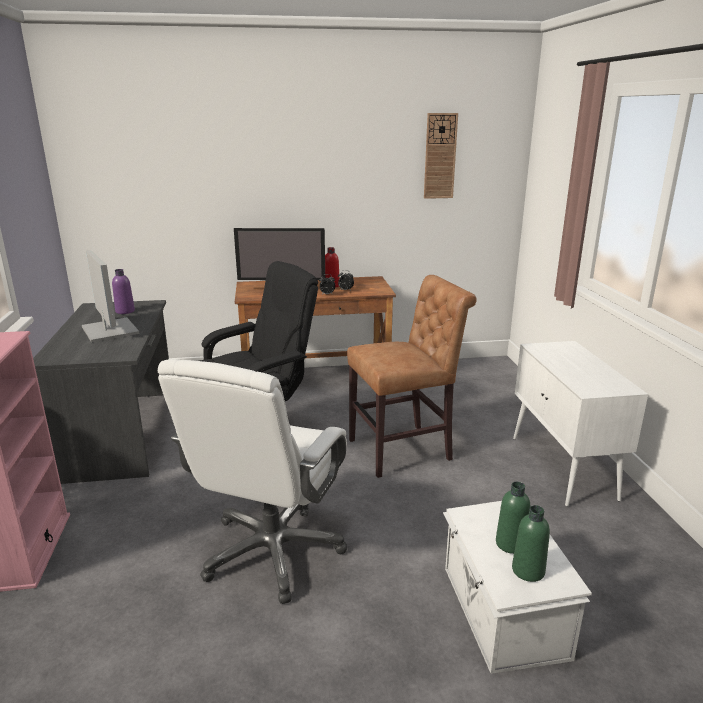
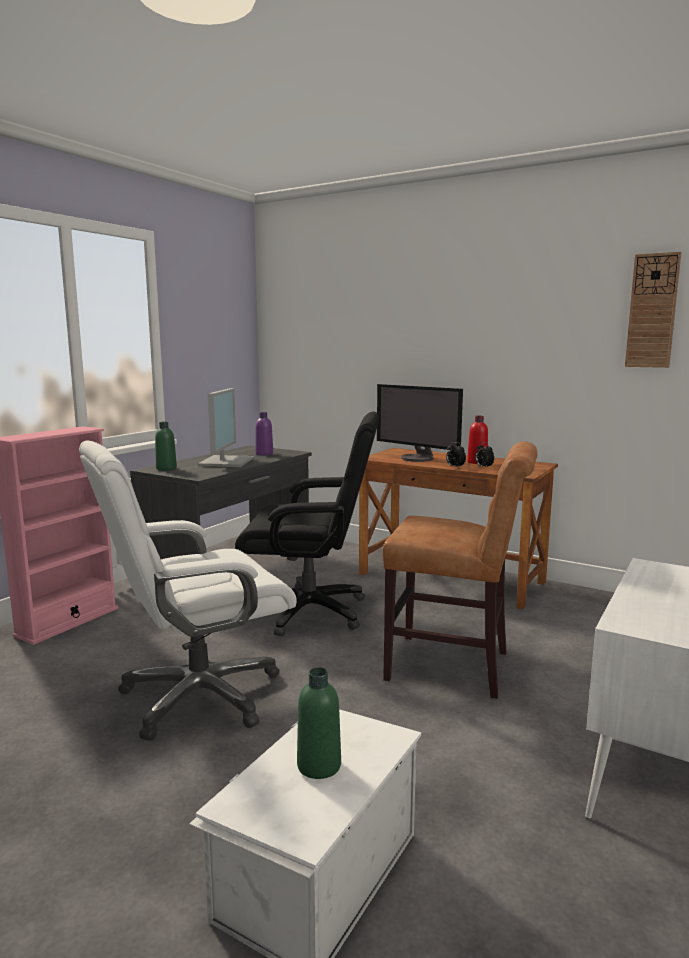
camera: 40 degrees right, 10 degrees down
green bottle [512,505,550,582] -> green bottle moved to [155,422,177,471]

